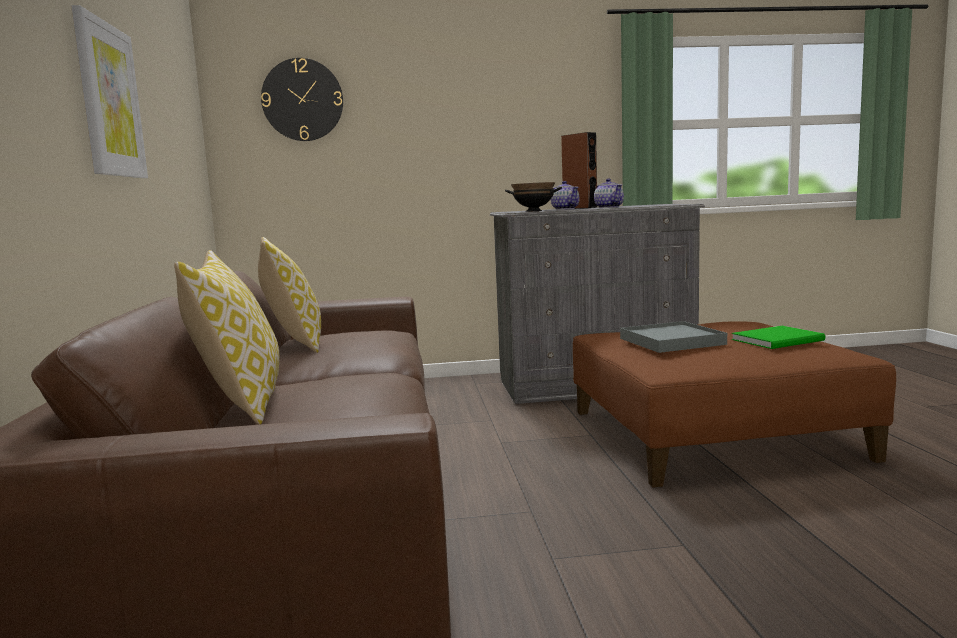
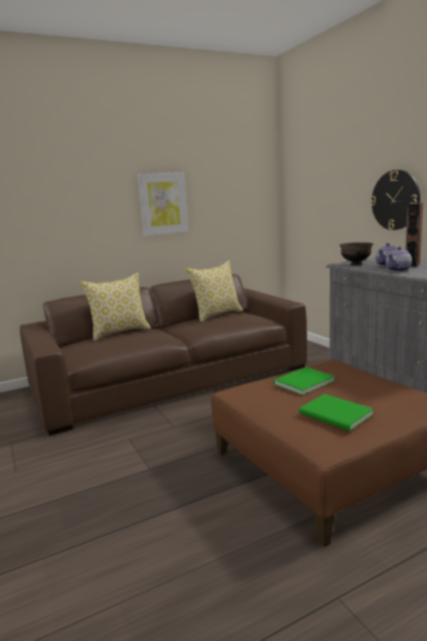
camera: 70 degrees right, 5 degrees up
wall clock [261,58,343,141] -> wall clock moved to [371,170,420,230]
grey tray [620,321,727,353] -> green book [273,367,335,395]

